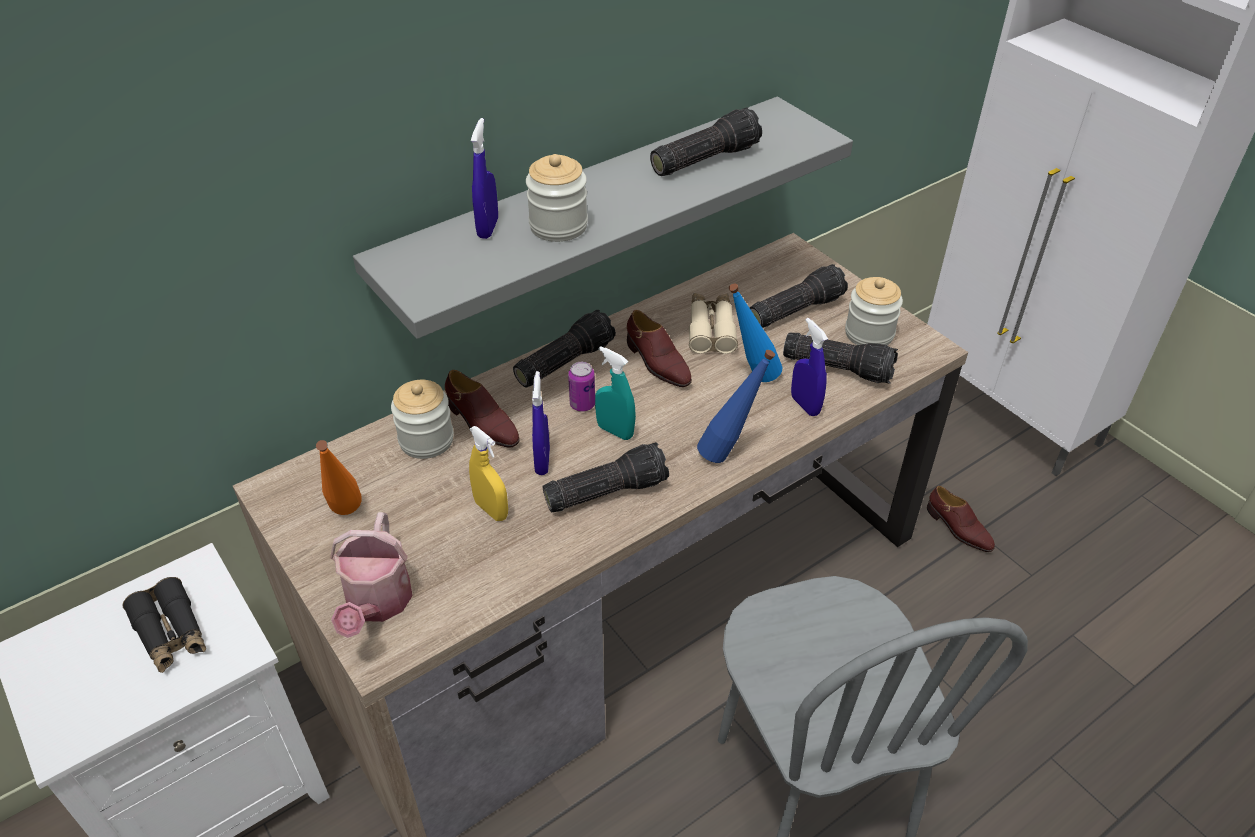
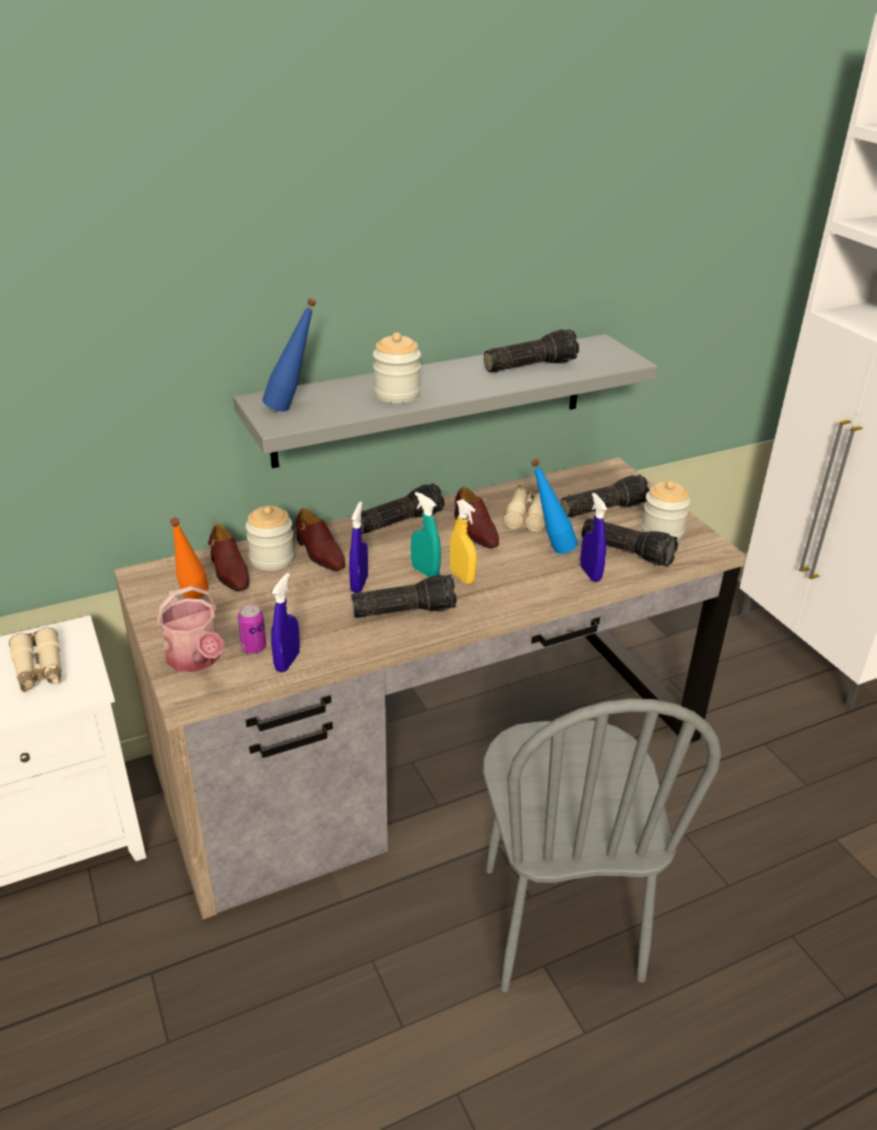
camera: 10 degrees right, 10 degrees down
black binoculars [123,577,206,673] -> beige binoculars [9,627,61,692]
watering can [330,512,413,638] -> watering can turned 45 degrees counterclockwise [156,586,224,672]
yellow spray bottle [469,426,508,521] -> yellow spray bottle moved to [450,499,477,584]
blue spray bottle [471,118,498,239] -> blue spray bottle moved to [271,573,300,672]
can [568,362,595,412] -> can moved to [238,605,266,654]
blue bottle [697,350,775,463] -> blue bottle moved to [262,298,316,411]
brown shoe [927,486,995,552] -> brown shoe moved to [208,524,249,591]

